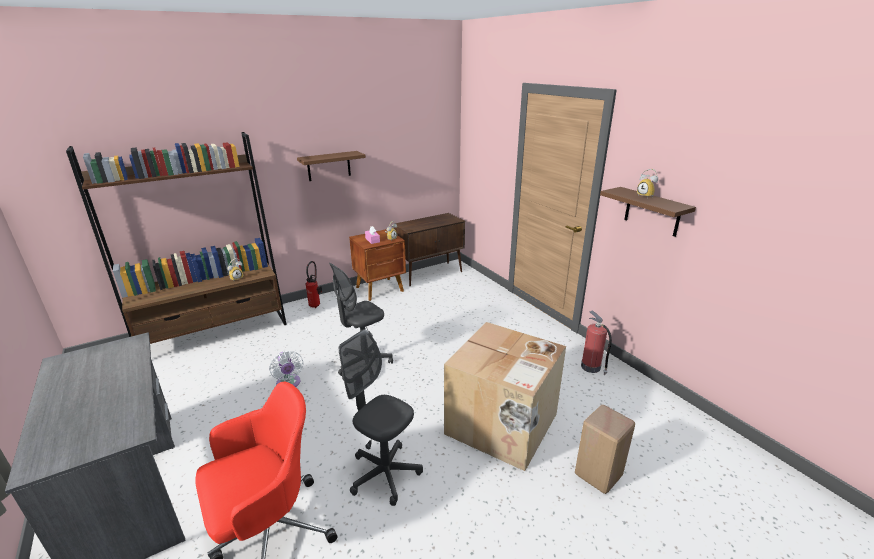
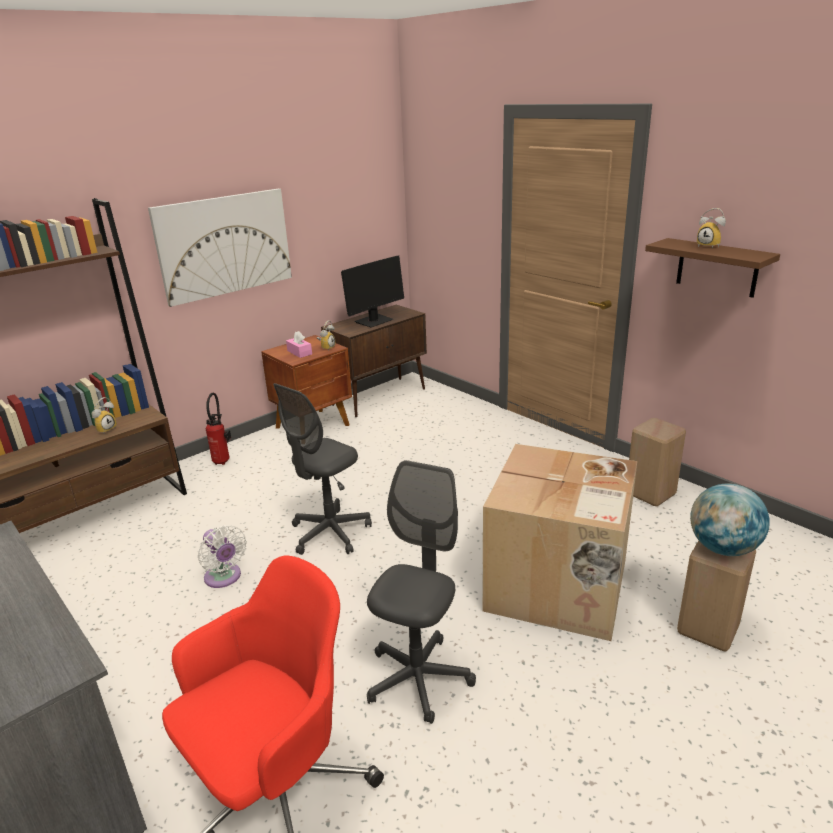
camera: 10 degrees left, 0 degrees up
brown shelf [297,151,366,181] -> picture [148,189,292,307]
grey office chair [339,329,423,506] -> grey office chair turned 90 degrees clockwise [367,460,476,724]
fire extinguisher [581,310,612,375] -> beige stool [629,418,686,506]
none -> monitor [341,255,404,327]
none -> globe [690,484,770,556]

